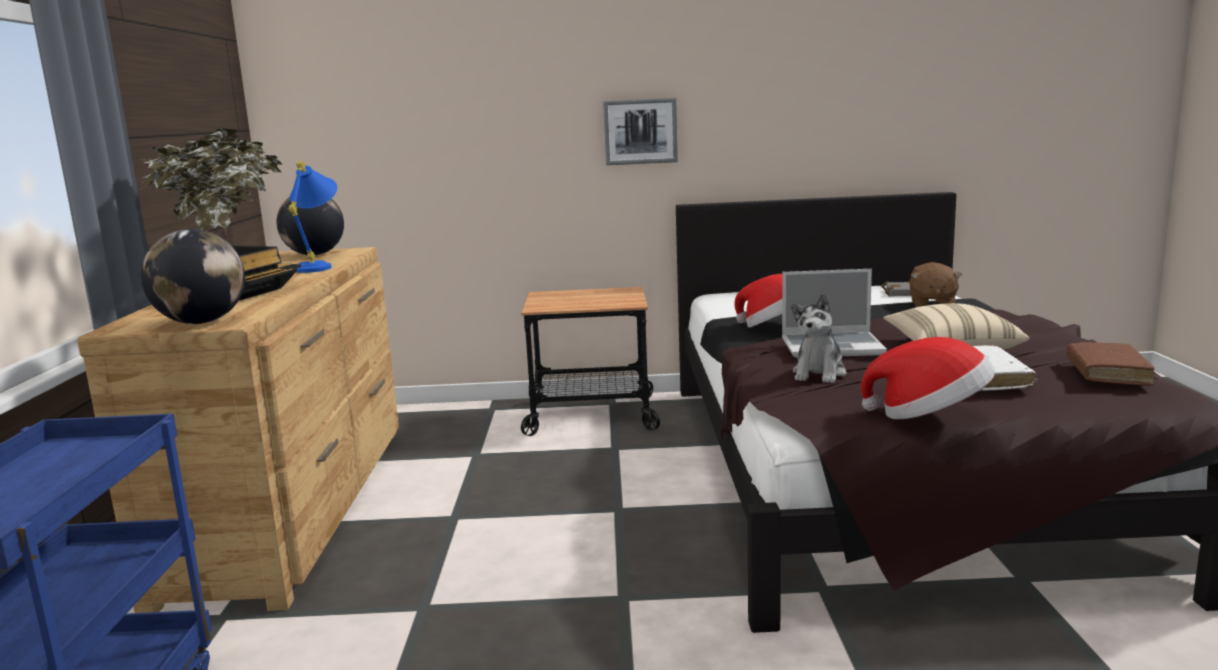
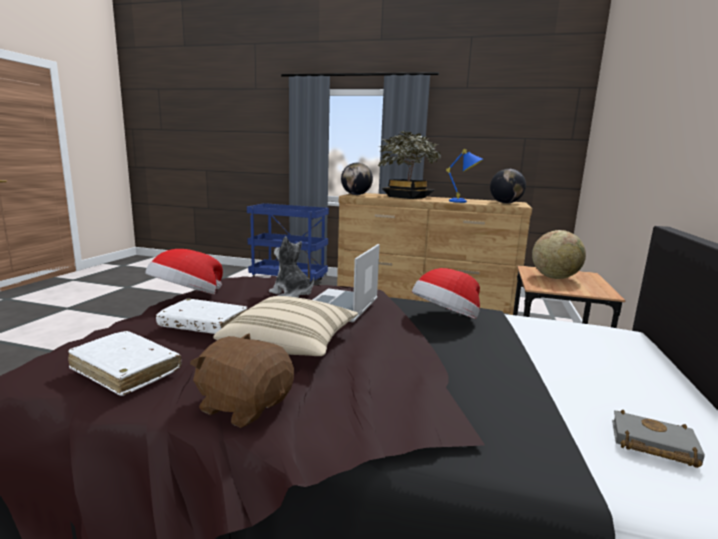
camera: 105 degrees right, 0 degrees up
picture [603,98,678,165] -> none
brown plush toy [909,262,962,307] -> brown plush toy moved to [190,333,294,428]
brown book [1066,342,1155,386] -> white book [68,331,182,396]
none -> globe [532,230,586,279]

